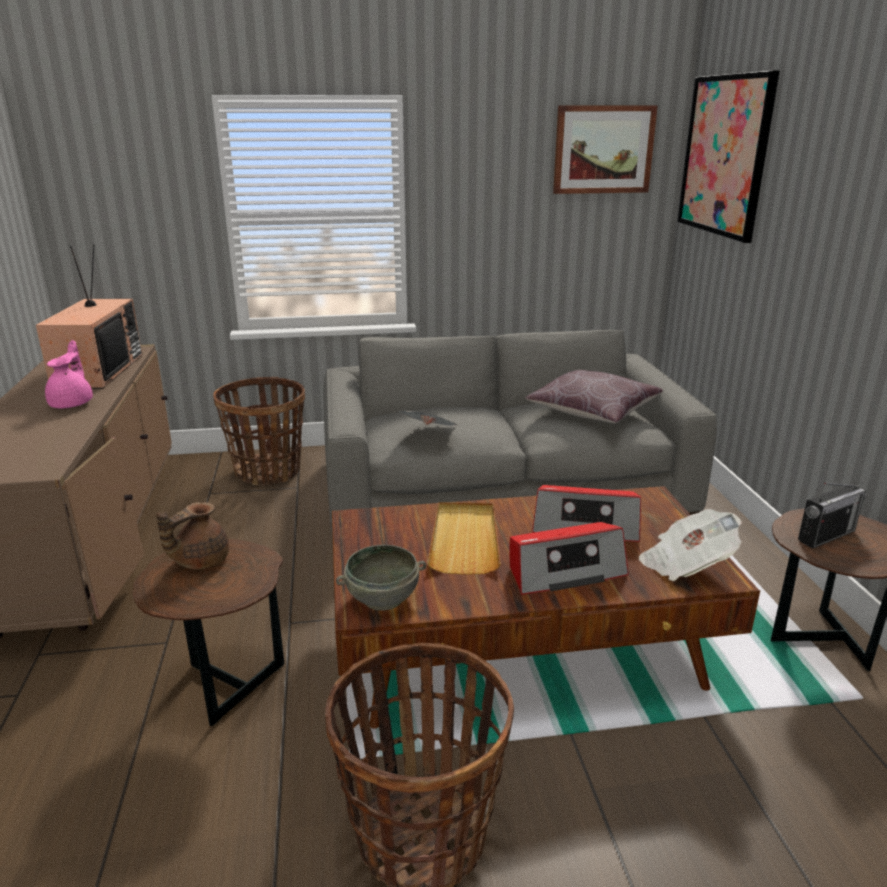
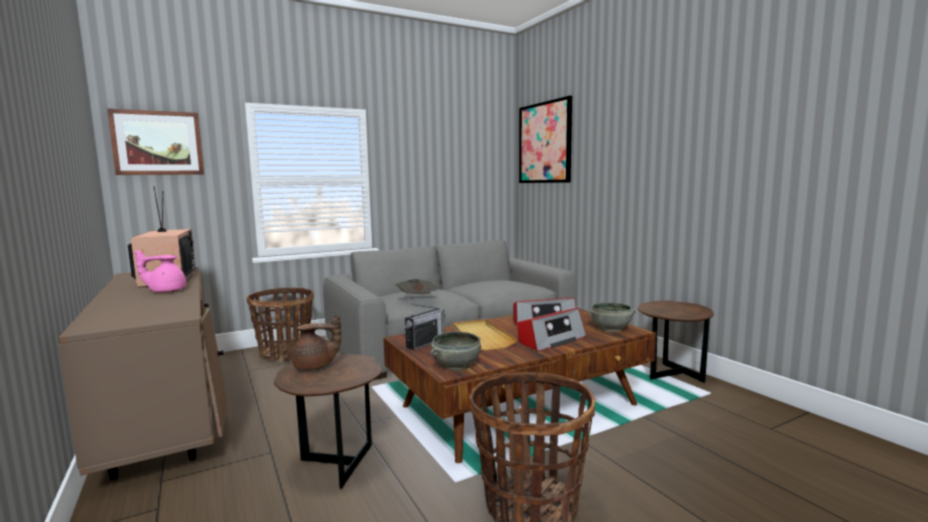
camera: 20 degrees left, 15 degrees down
pink teapot [45,340,93,409] -> pink teapot turned 90 degrees counterclockwise [135,250,186,292]
brown teapot [156,502,229,569] -> brown teapot turned 120 degrees counterclockwise [292,314,341,370]
brown pillow [525,370,663,423] -> none
picture [553,105,658,194] -> picture moved to [107,108,204,175]
newspaper [639,509,742,581] -> grey bowl [587,303,635,332]
radio [798,483,866,548] -> radio moved to [404,304,446,350]

